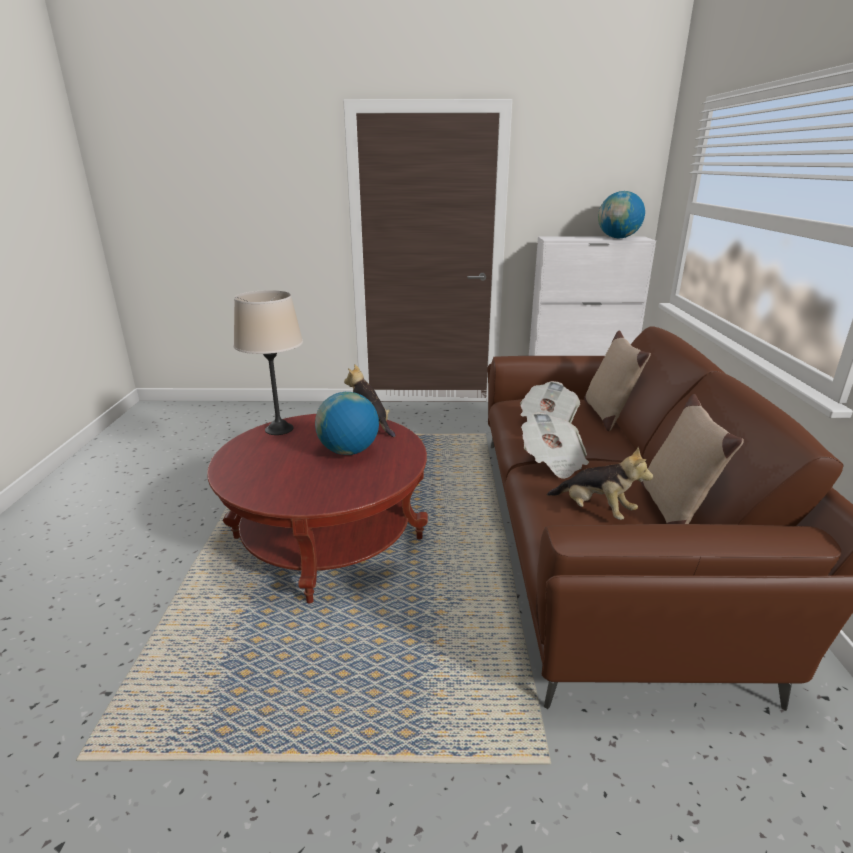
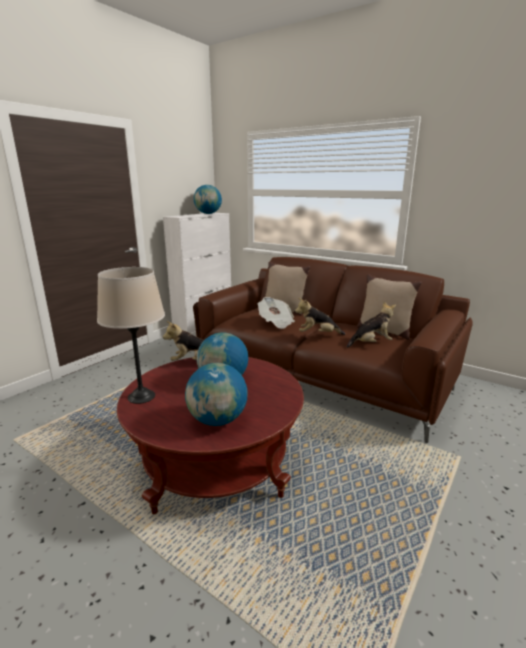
camera: 55 degrees left, 5 degrees down
newspaper [521,412,589,479] -> plush toy [295,298,345,335]
none -> globe [185,363,248,426]

